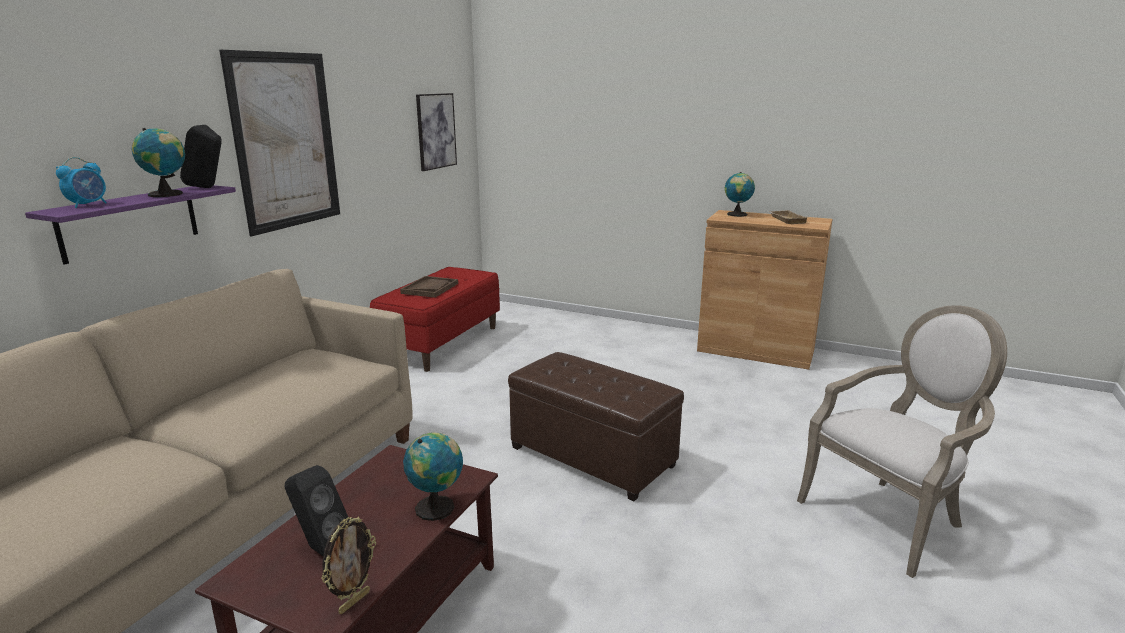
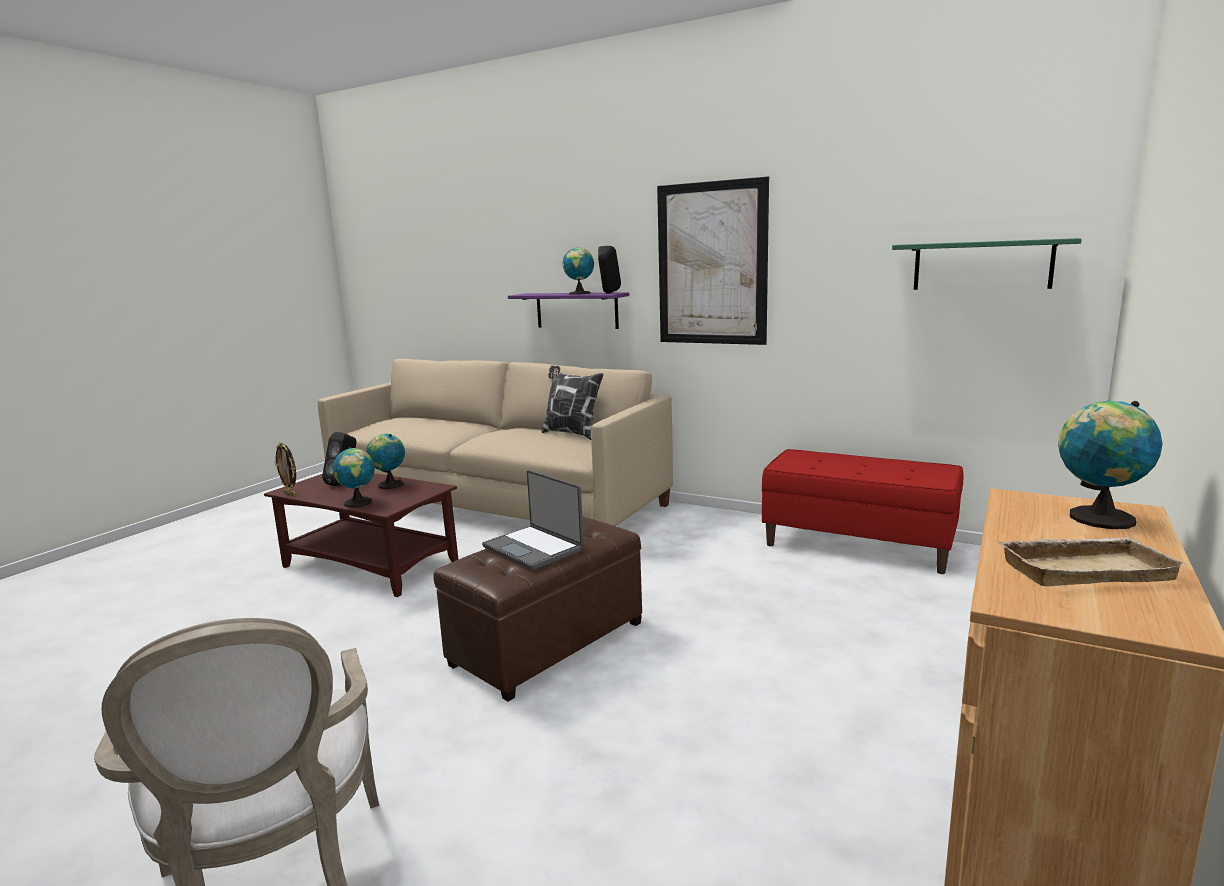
camera: 95 degrees right, 5 degrees down
alarm clock [56,157,106,208] -> none
brown tray [400,276,458,298] -> none
picture [416,93,457,171] -> green shelf [892,238,1082,290]
none -> globe [366,434,405,489]
none -> laptop [482,470,584,570]
none -> pillow [541,365,604,440]

